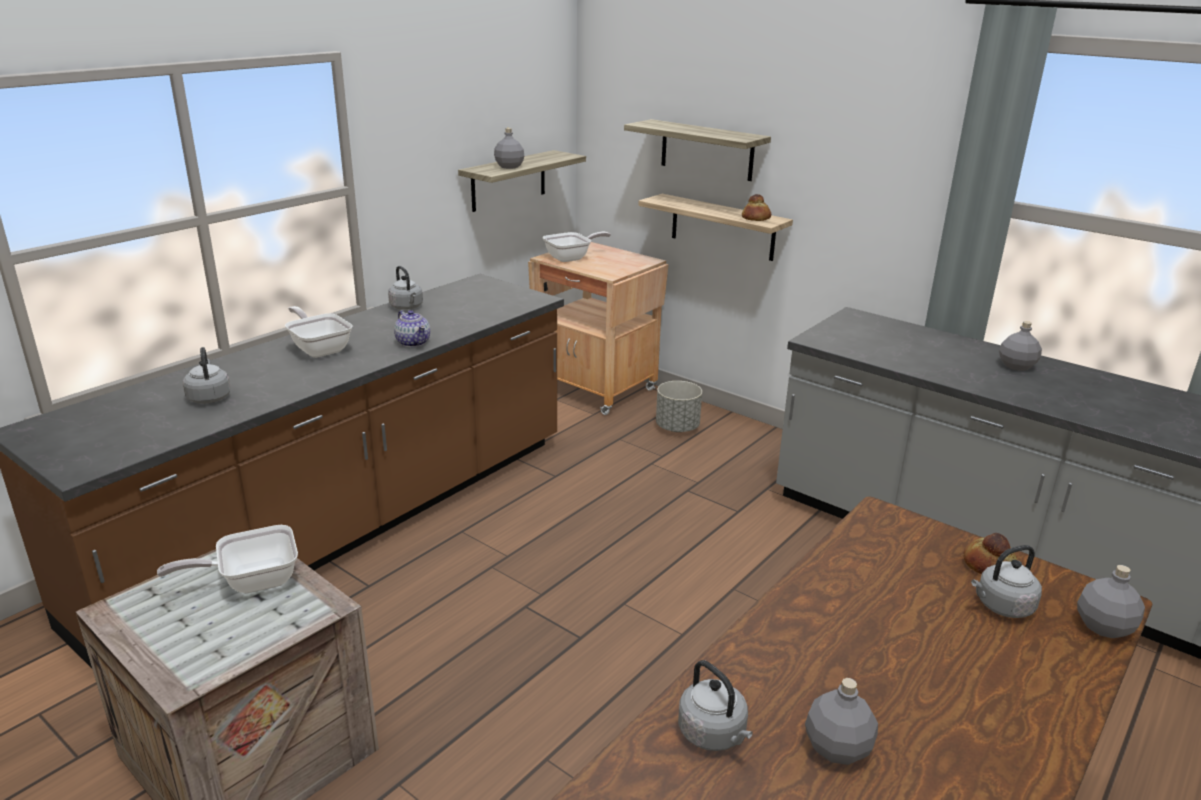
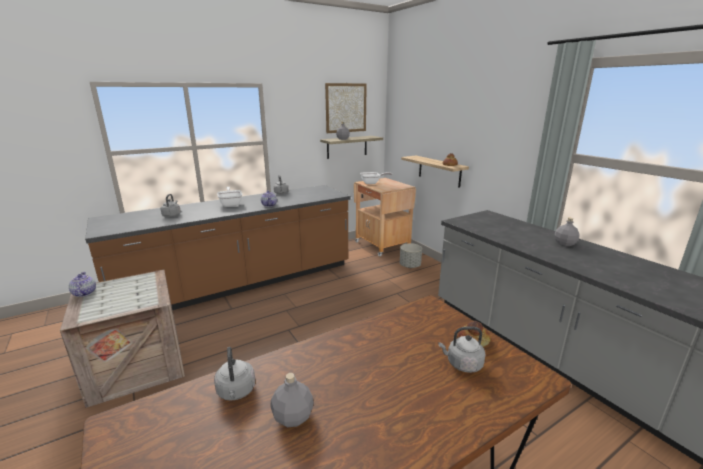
camera: 20 degrees right, 5 degrees down
frying pan [157,525,298,593] -> none
shelf [624,119,771,181] -> none
grey bottle [1077,565,1145,638] -> none
none -> teapot [69,272,96,297]
none -> picture [325,83,367,133]

